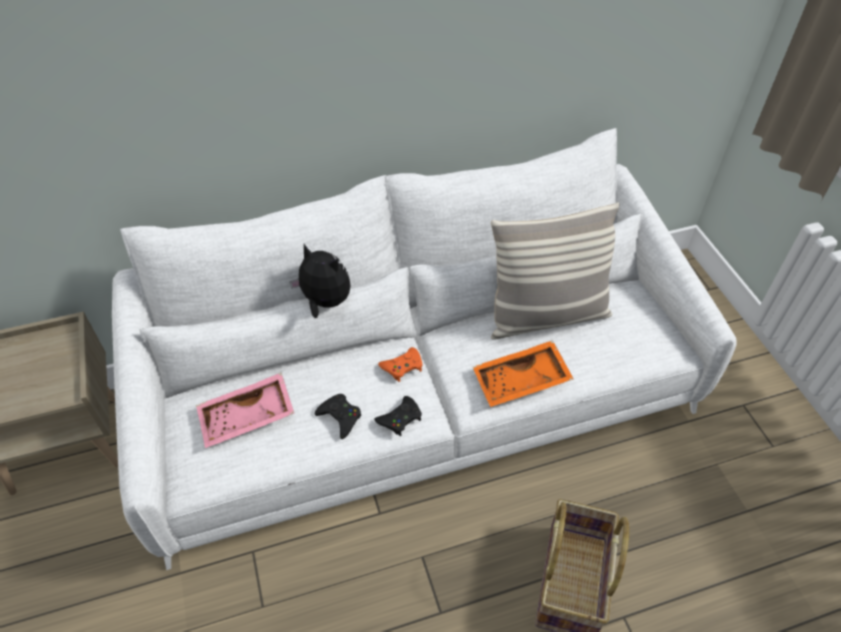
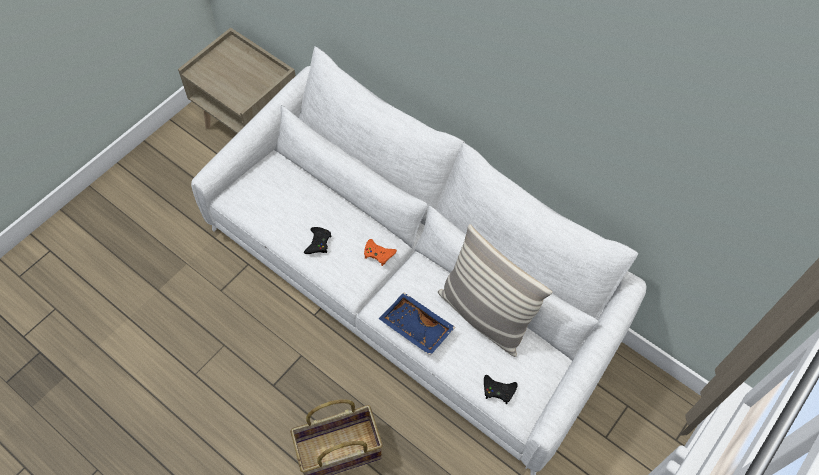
camera: 55 degrees right, 10 degrees up
pink tray [196,373,294,448] -> none
plush toy [289,244,350,318] -> none
black game controller [374,396,422,436] -> black game controller moved to [484,375,518,404]
orange tray [473,340,574,407] -> blue tray [379,293,455,355]

